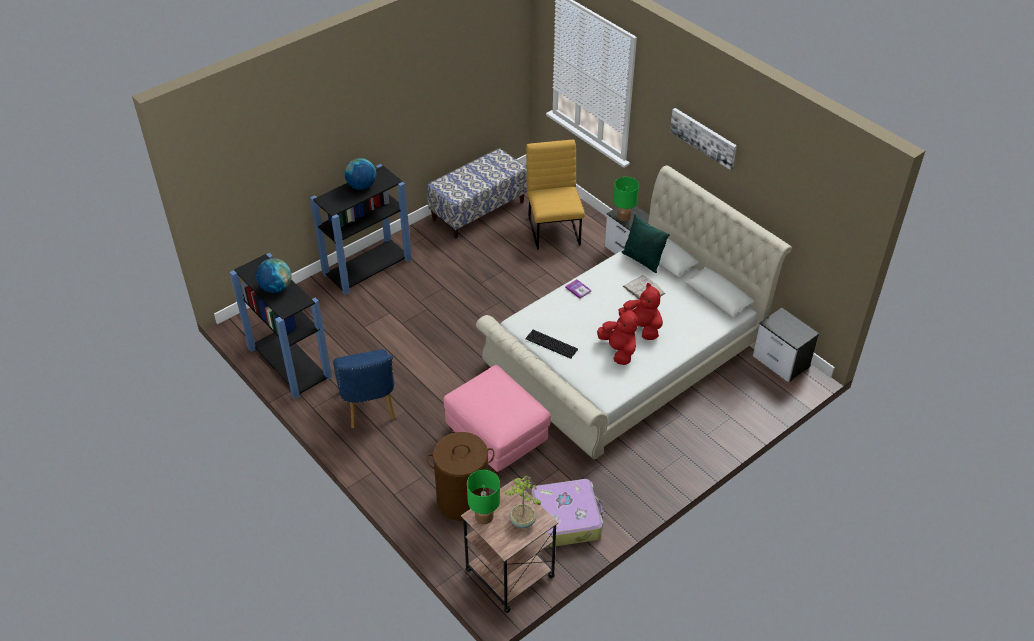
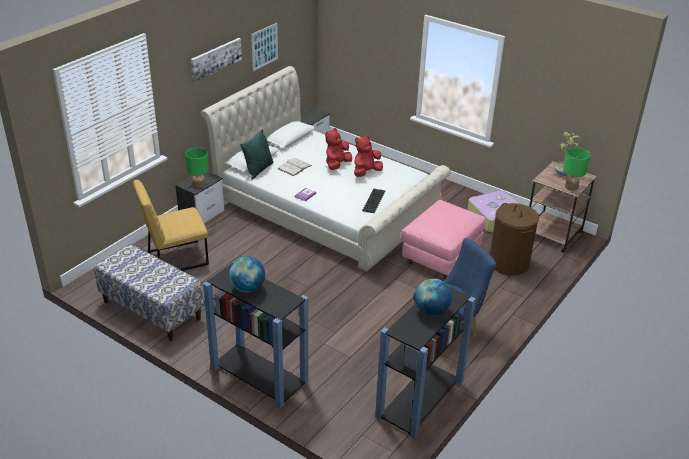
camera: 105 degrees left, 10 degrees down
none -> picture [251,23,278,71]

